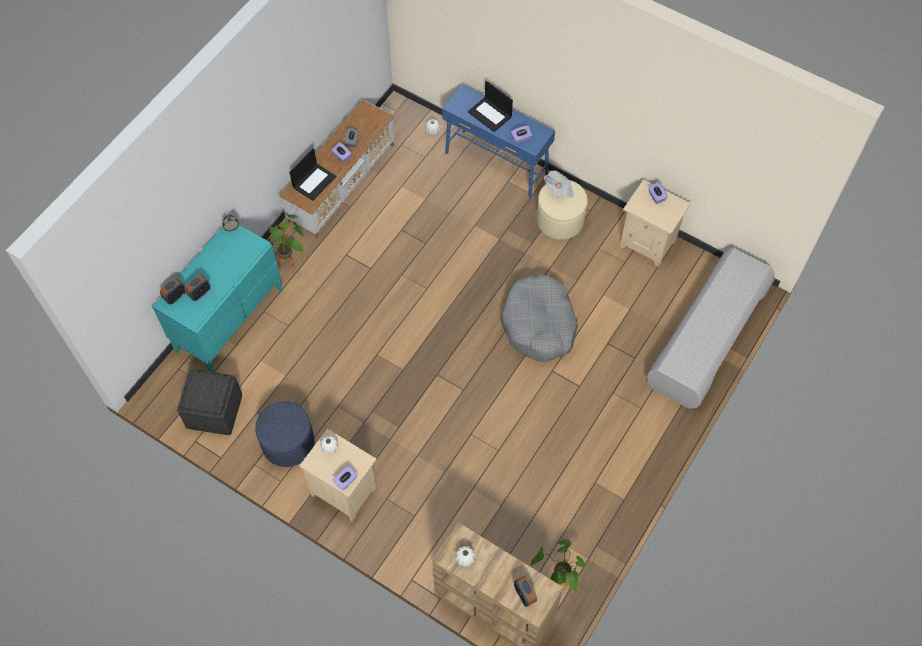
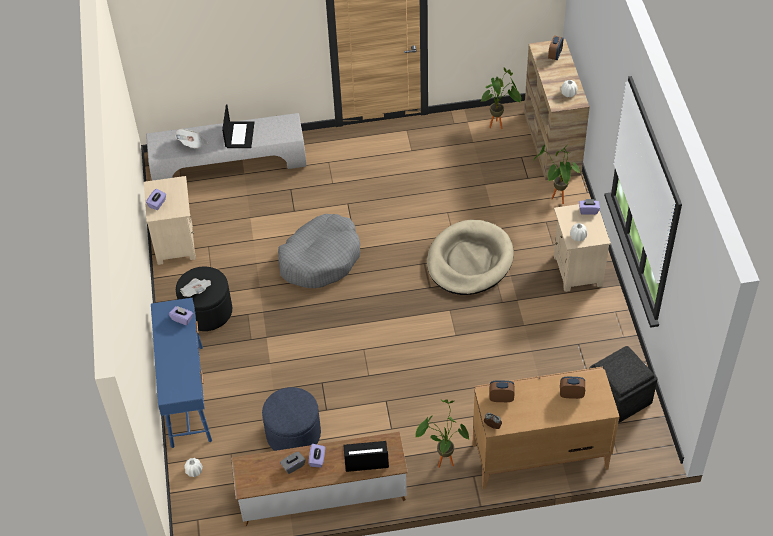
camera: 130 degrees left, 10 degrees down
turquoise cabinet [152,225,283,372] -> brown cabinet [472,367,620,489]
alarm clock [160,278,186,305] -> alarm clock moved to [489,380,514,402]
blue ottoman [255,402,315,467] -> blue ottoman moved to [262,387,321,451]
laptop [468,81,513,132] -> laptop moved to [222,104,254,148]
beige ottoman [536,180,588,240] -> black ottoman [176,266,232,331]
none -> newspaper [175,129,209,149]
none -> beige dog bed [427,220,514,295]
none -> potted plant [533,144,580,204]

